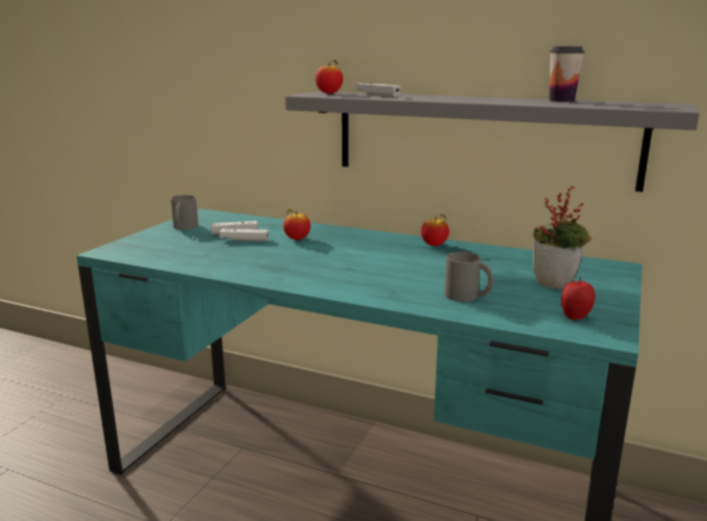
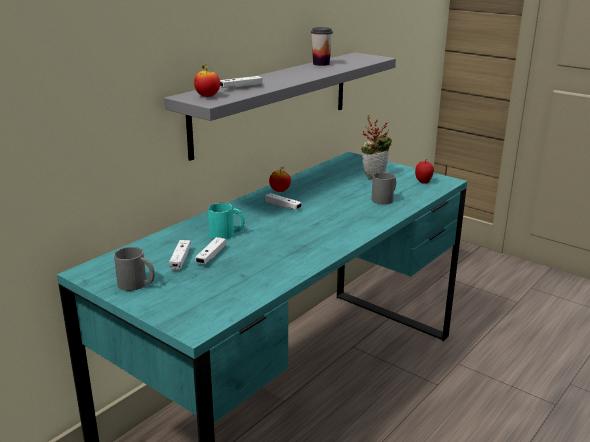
camera: 75 degrees left, 5 degrees up
apple [283,209,311,240] -> turquoise mug [208,203,244,239]
none -> white game controller [265,193,302,210]

